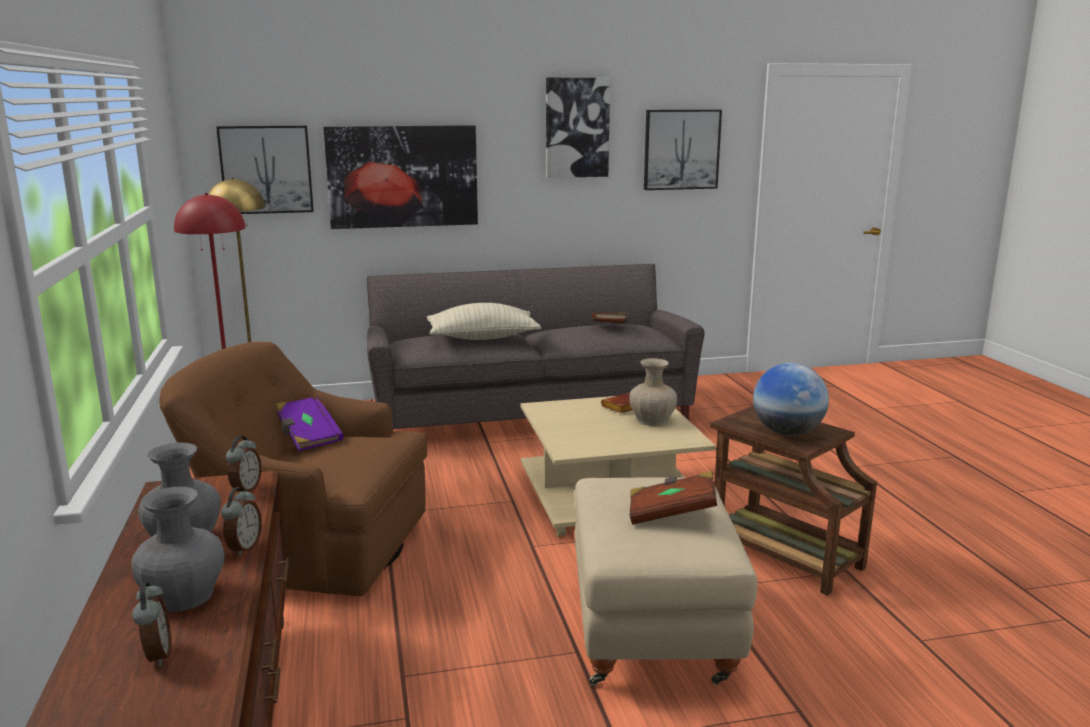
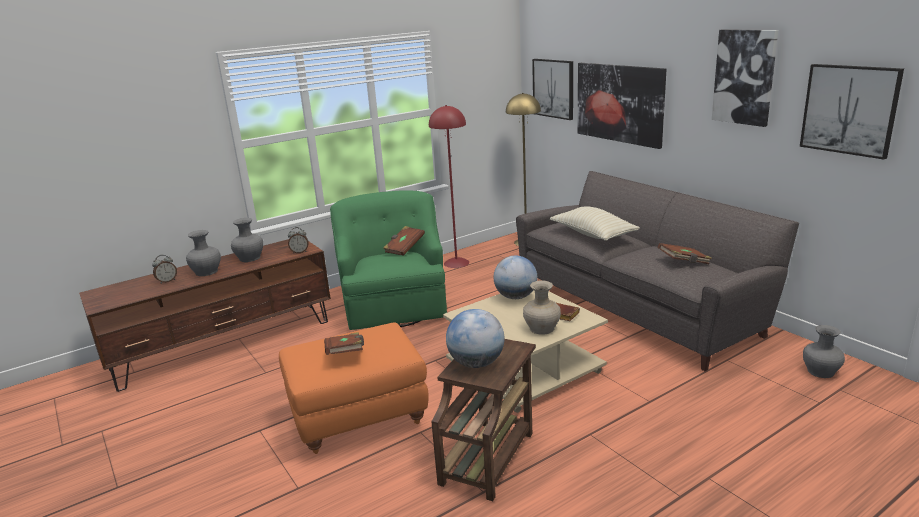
camera: 70 degrees right, 5 degrees up
brown armchair [159,342,427,596] -> green armchair [330,191,447,330]
alarm clock [221,487,262,556] -> none
purple book [275,396,344,451] -> brown book [383,226,425,256]
beige ottoman [575,478,757,686] -> orange ottoman [279,323,429,454]
none -> globe [493,256,537,299]
none -> grey vase [803,325,845,378]

